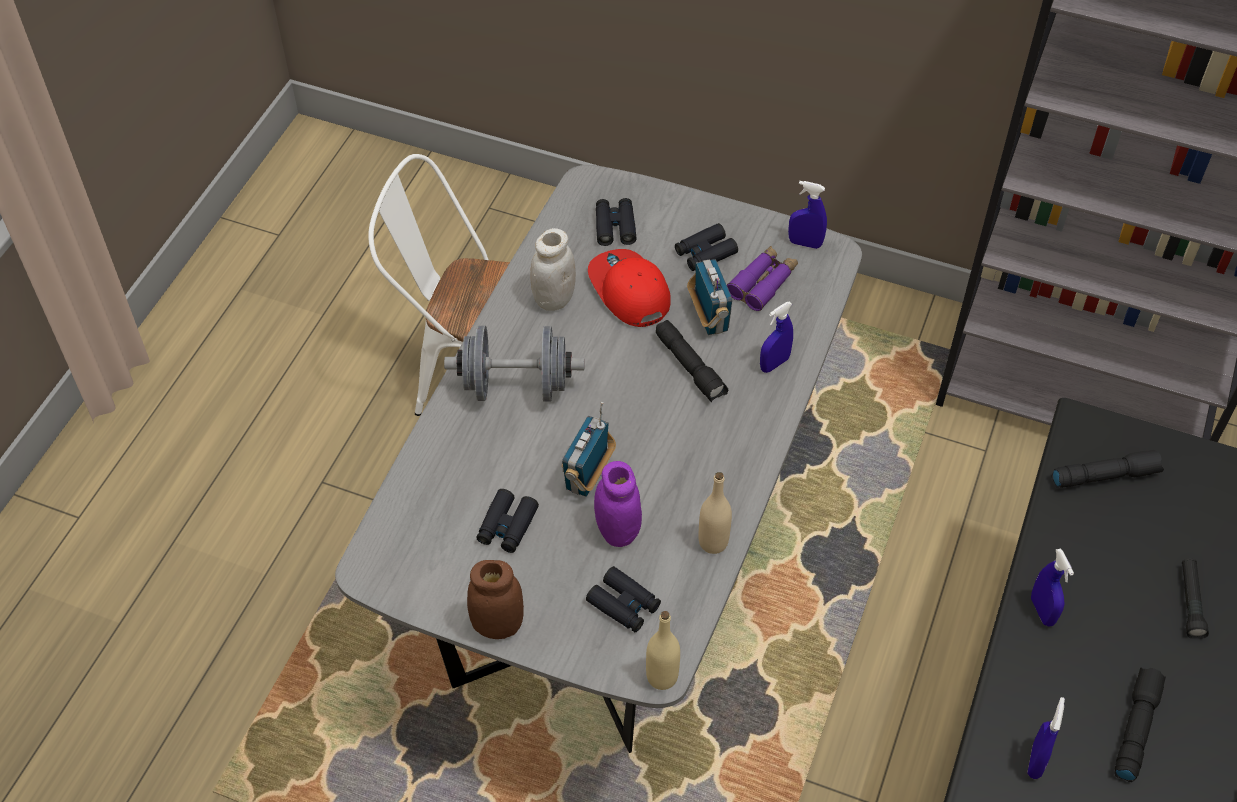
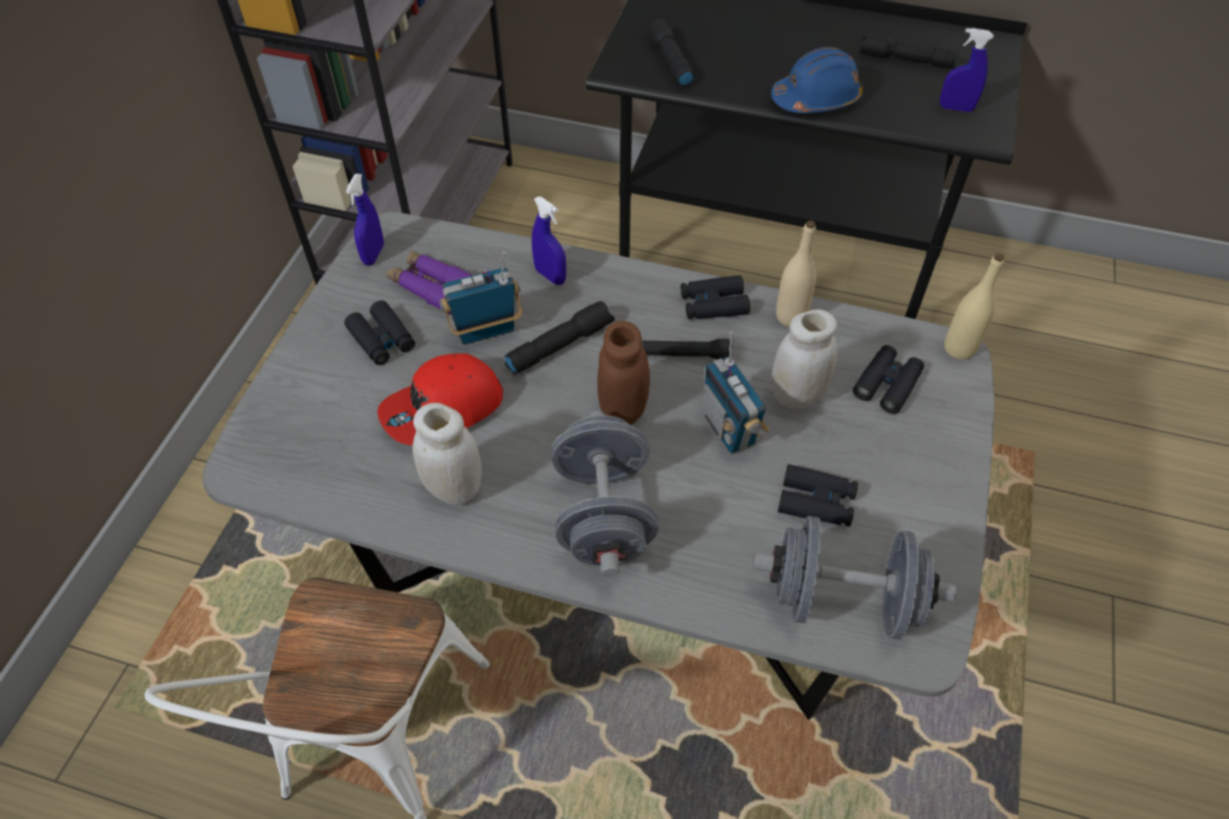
camera: 95 degrees left, 0 degrees up
brown jar [467,560,524,639] -> brown jar moved to [597,321,650,425]
radio [561,402,616,497] -> radio turned 45 degrees clockwise [703,332,770,454]
purple jar [594,461,642,547] -> white jar [771,309,837,409]
black binoculars [596,198,637,246] -> black binoculars moved to [681,275,750,319]
blue spray bottle [1031,548,1074,627] -> blue hard hat [771,47,863,113]
black flashlight [1182,558,1209,639] -> black flashlight moved to [642,339,730,360]
none -> grey dumbbell [753,516,956,640]

